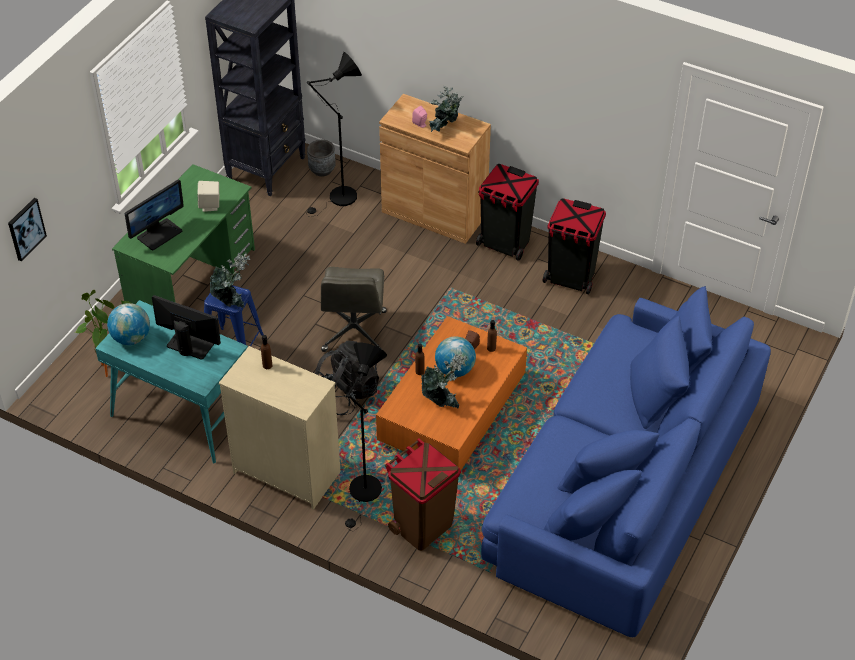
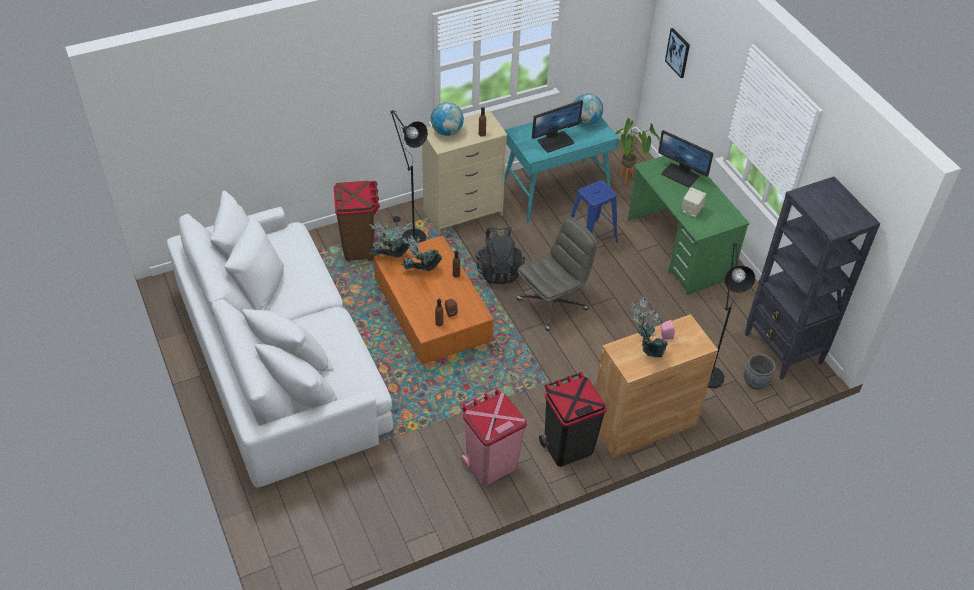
camera: 125 degrees right, 0 degrees up
monitor [125,179,184,250] -> monitor turned 45 degrees counterclockwise [658,130,713,187]
potted plant [210,253,250,308] -> potted plant moved to [369,221,410,258]
grey office chair [321,267,387,352] -> grey office chair turned 105 degrees clockwise [516,217,597,331]
globe [435,336,476,377] -> globe moved to [431,102,464,136]
blue sofa [481,286,771,637] -> white sofa [167,190,393,487]
black trash can [543,199,606,294] -> pink trash can [461,388,527,486]

